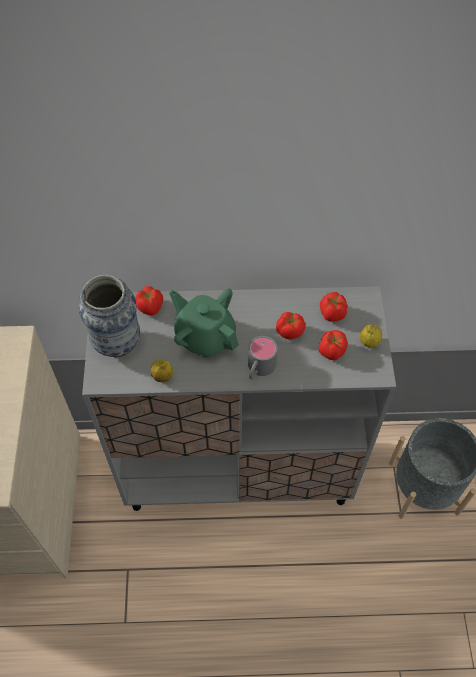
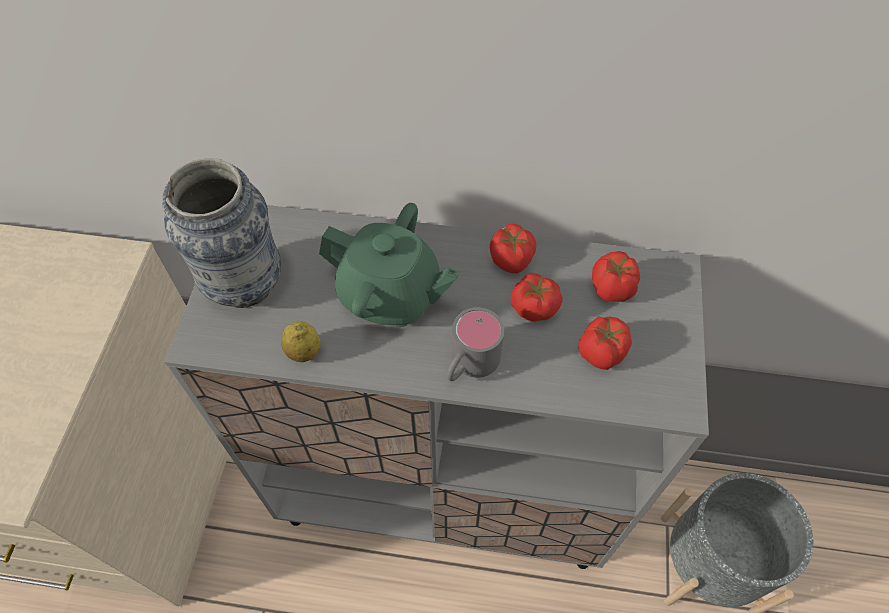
camera: 10 degrees right, 0 degrees up
tomato [135,286,163,315] -> tomato moved to [490,224,537,273]
green teapot [169,289,239,358] -> green teapot turned 150 degrees clockwise [319,203,460,327]
lemon [360,324,382,348] -> none

